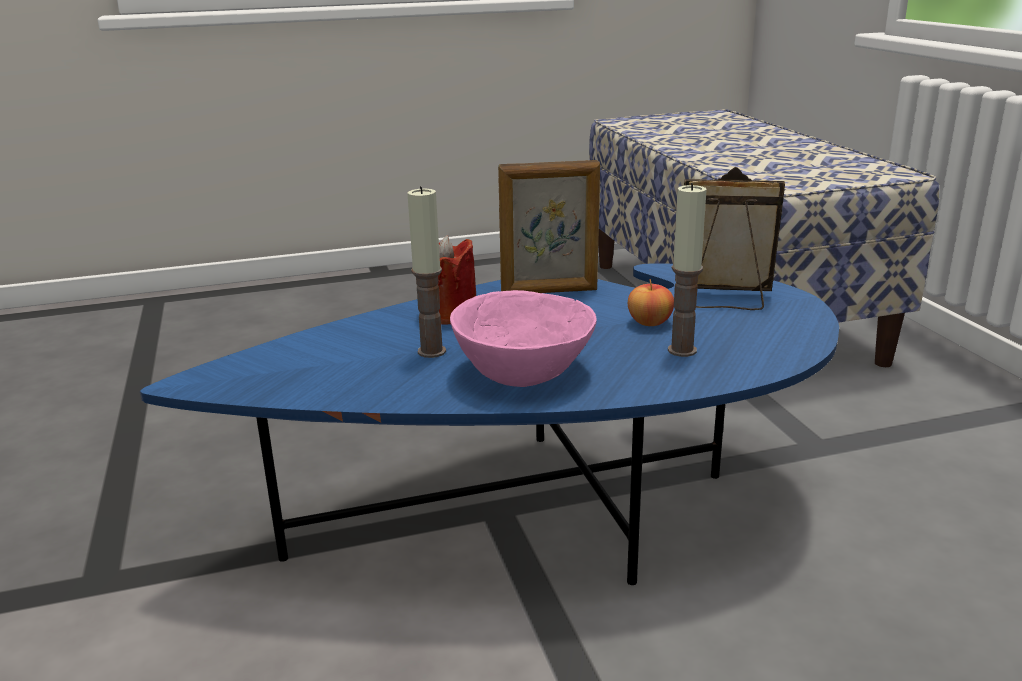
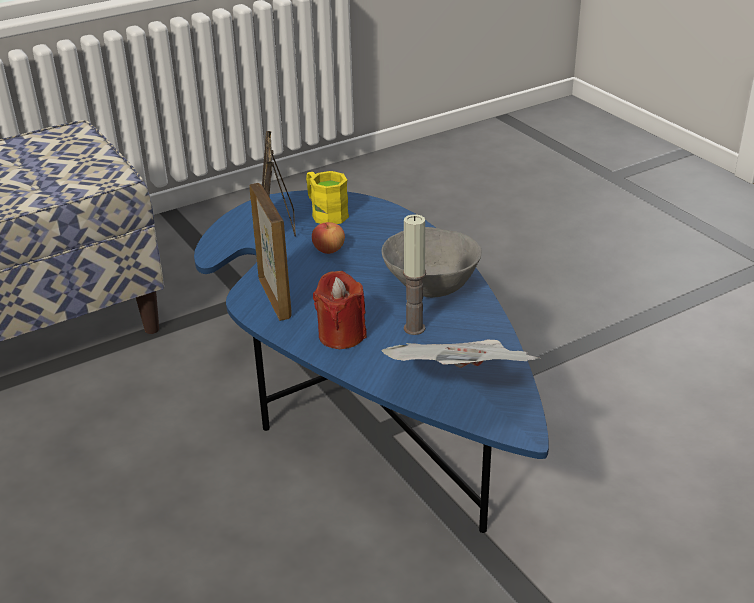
camera: 105 degrees left, 10 degrees up
pink bowl [450,290,597,387] -> grey bowl [382,227,482,298]
candle [668,183,706,357] -> none
none -> yellow mug [306,171,349,224]
none -> newspaper [382,340,539,368]

